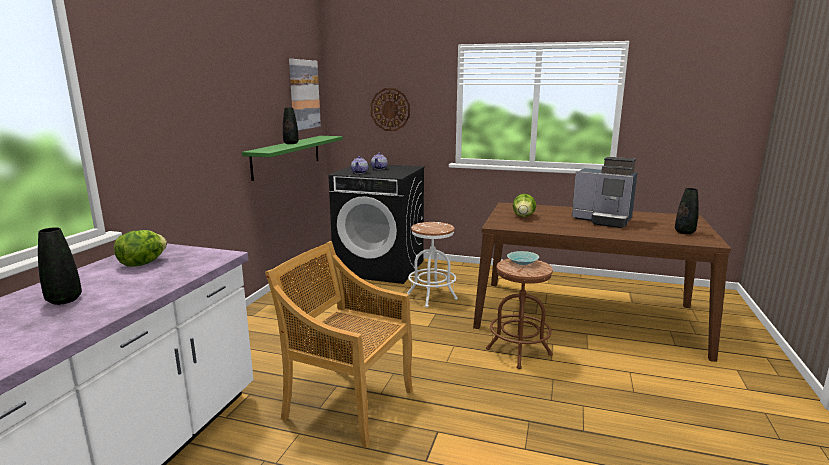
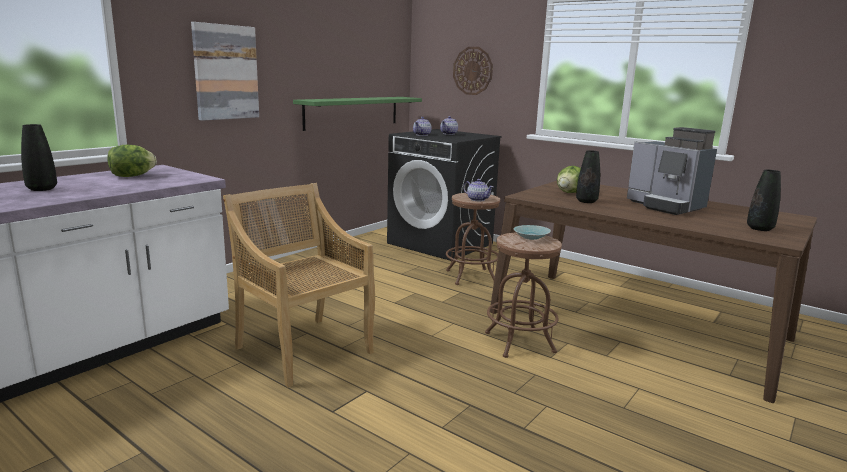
camera: 20 degrees right, 0 degrees up
black vase [283,108,299,144] -> black vase moved to [576,150,600,203]
picture [289,59,321,130] -> picture moved to [191,22,259,121]
white stool [407,222,458,307] -> brown stool [446,193,500,285]
none -> teapot [463,179,493,201]

